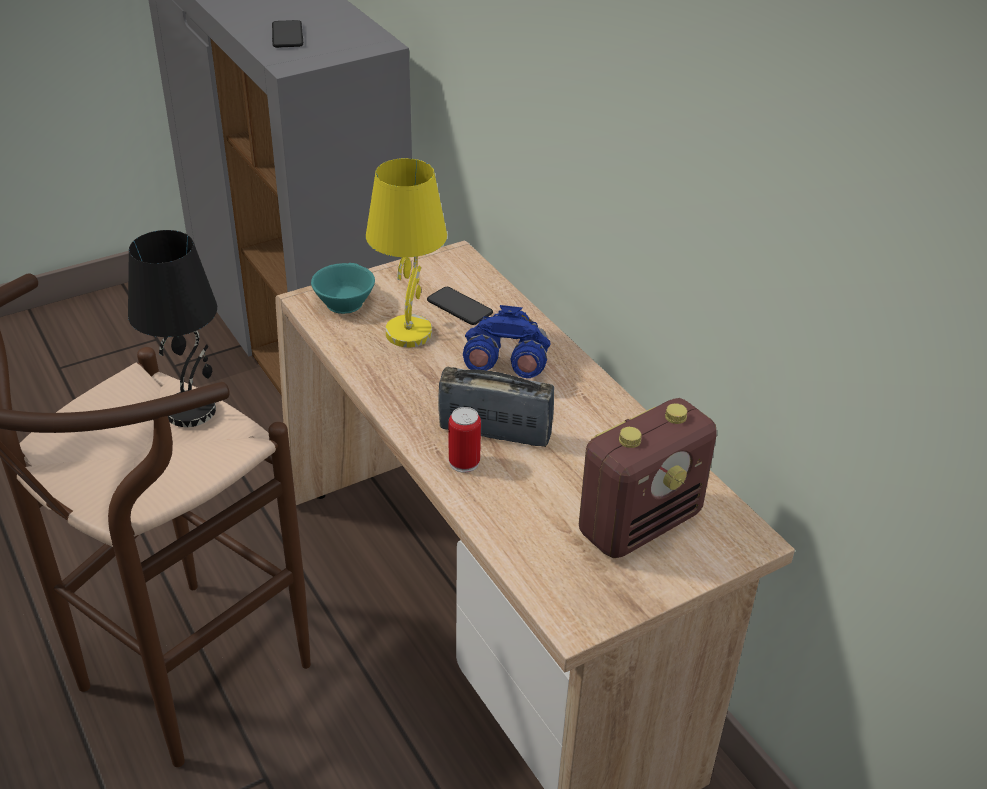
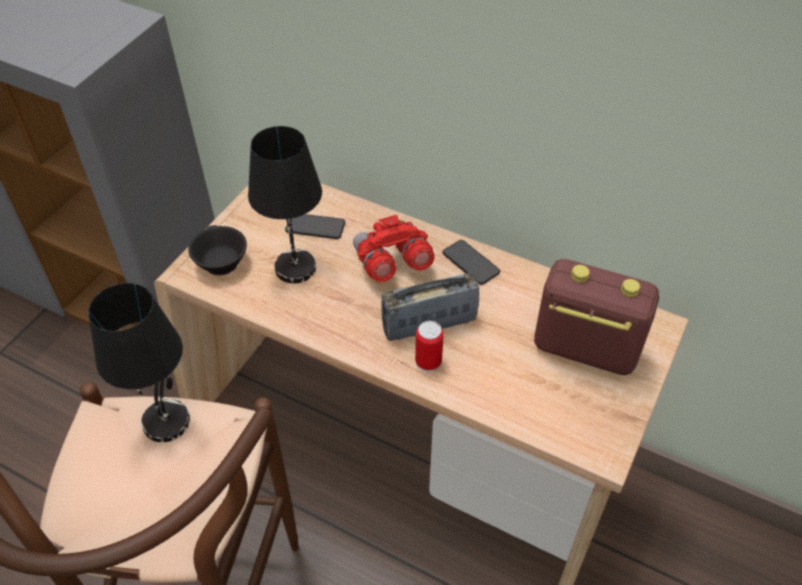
camera: 30 degrees left, 10 degrees up
phone [272,20,303,48] -> phone moved to [442,240,500,285]
turquoise cup [311,263,375,314] -> black cup [188,225,247,275]
yellow table lamp [366,158,447,347] -> black table lamp [248,126,322,283]
blue binoculars [463,305,551,378] -> red binoculars [353,215,434,282]
radio [579,398,716,558] -> radio turned 90 degrees counterclockwise [534,259,659,375]

